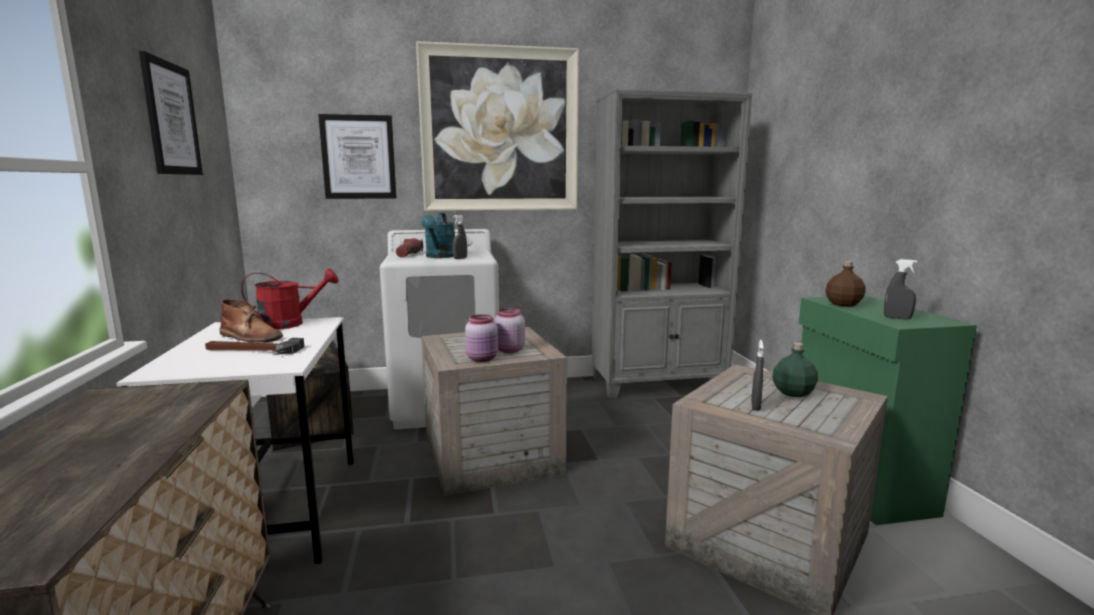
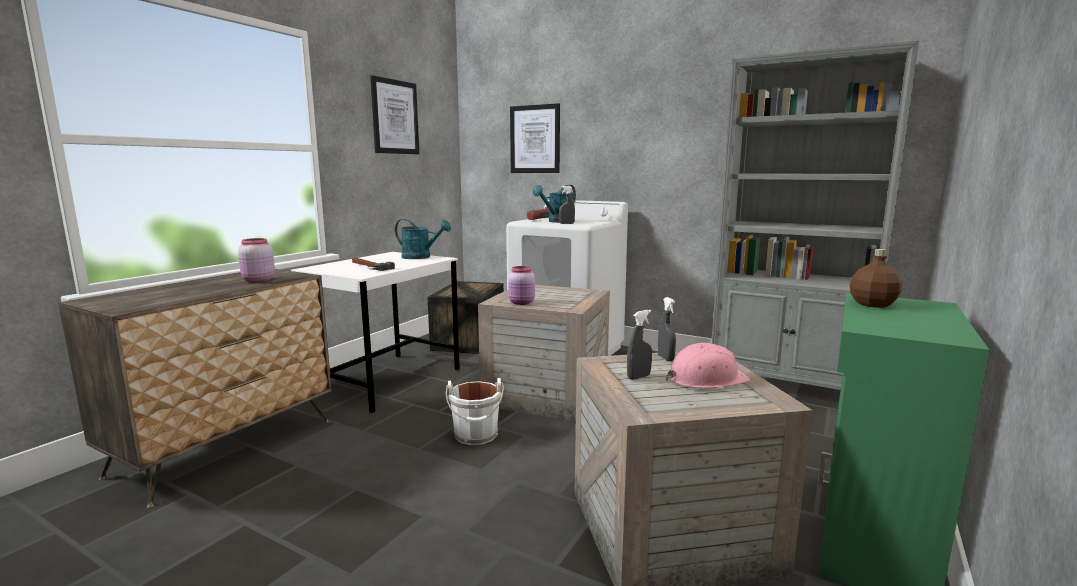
camera: 40 degrees right, 0 degrees up
brown boot [220,299,283,343] -> none
red watering can [241,268,339,330] -> turquoise watering can [395,219,451,259]
picture [416,41,579,211] -> none
pink jar [494,308,525,353] -> pink jar moved to [238,238,275,283]
green bottle [772,342,818,397] -> pink hard hat [666,343,751,388]
grey spray bottle [884,259,918,319] -> grey spray bottle moved to [658,297,676,361]
none -> white bucket [445,378,504,445]

